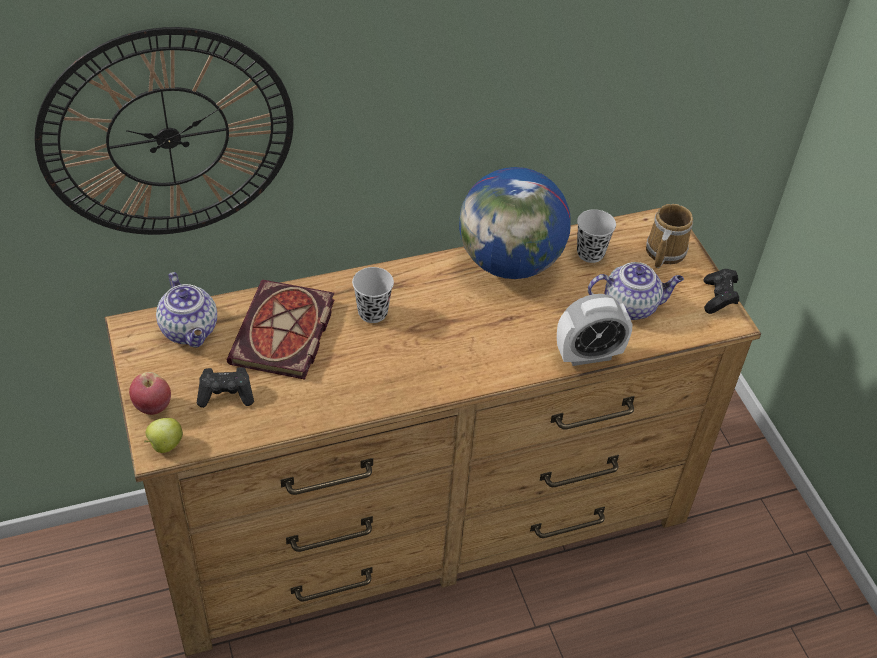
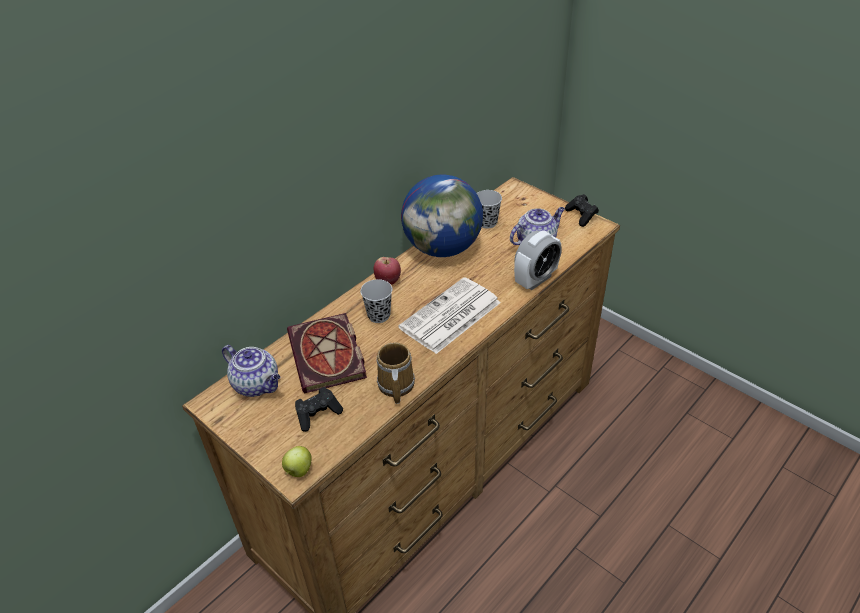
camera: 25 degrees left, 5 degrees down
wall clock [34,27,293,235] -> none
apple [129,372,171,415] -> apple moved to [374,257,401,285]
mug [646,204,693,268] -> mug moved to [376,342,415,404]
none -> newspaper [398,277,501,354]

